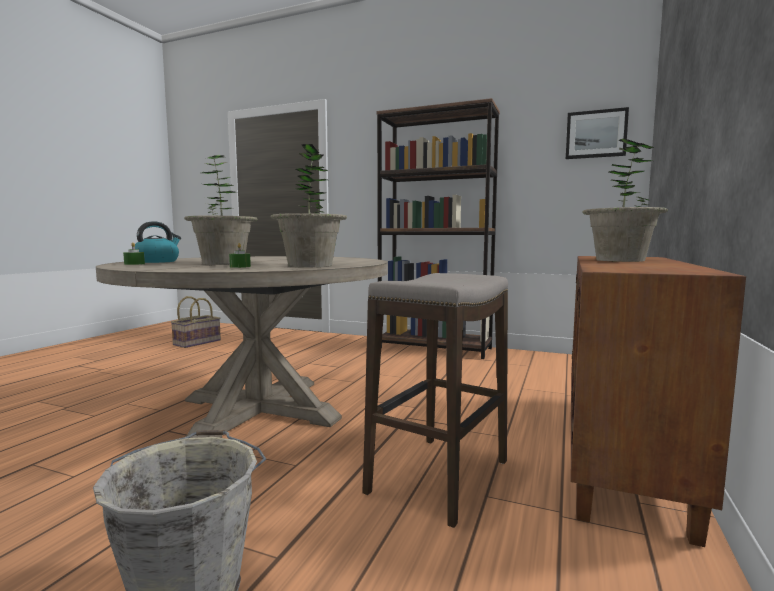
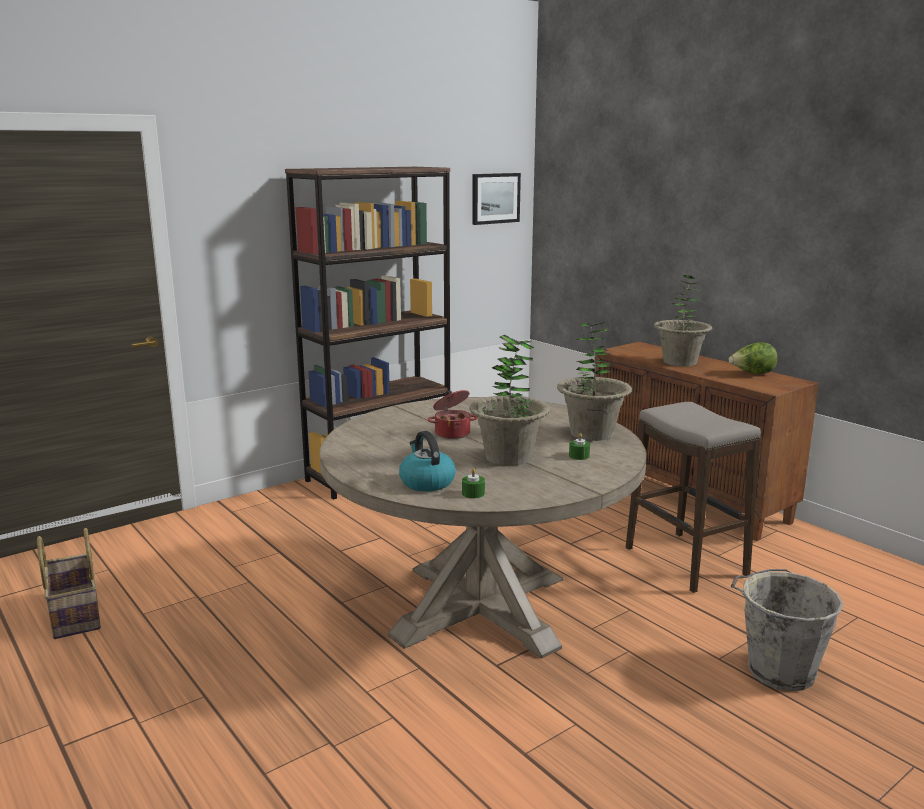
camera: 60 degrees left, 10 degrees up
none -> cooking pot [427,390,478,439]
none -> lettuce [729,342,777,374]

